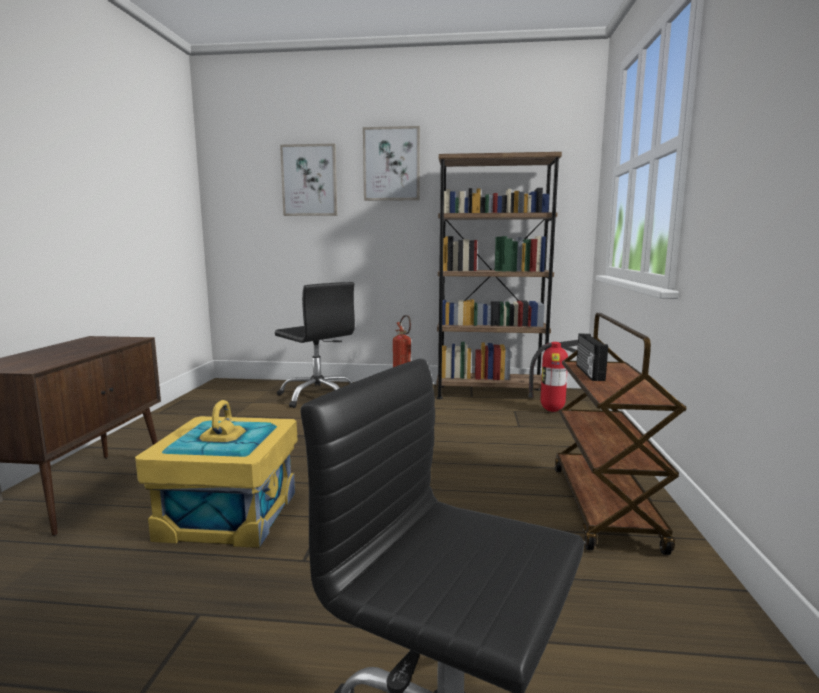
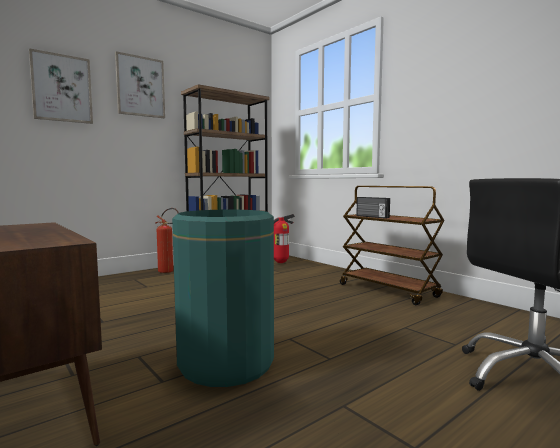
camera: 45 degrees left, 5 degrees down
yellow storage box [135,400,298,548] -> green trash can [172,210,274,387]
black office chair [275,282,355,408] -> none

